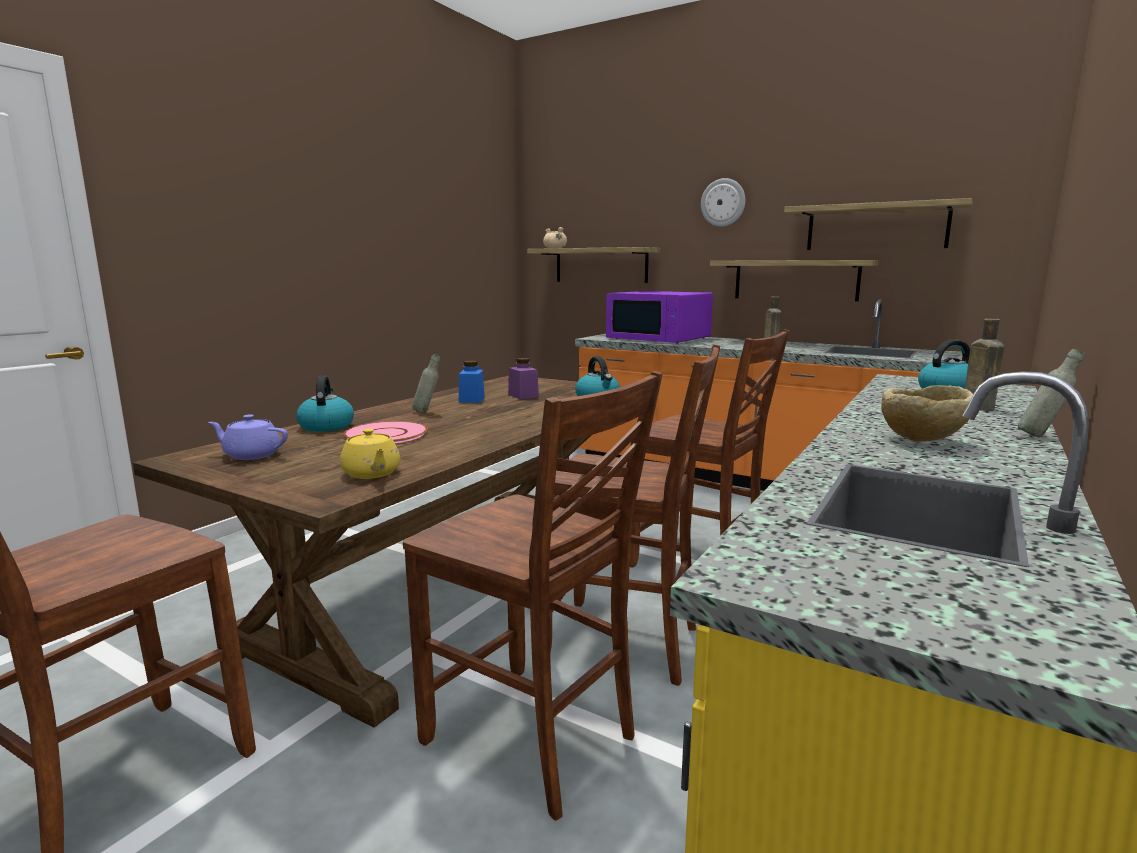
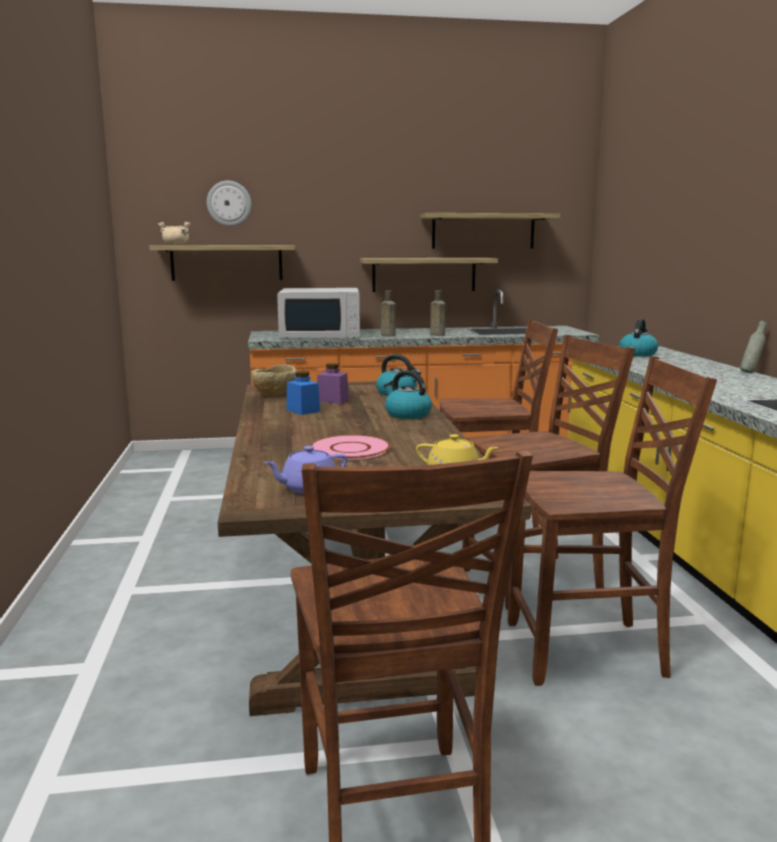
camera: 40 degrees left, 0 degrees up
kettle [296,375,354,432] -> kettle moved to [384,370,432,419]
grey bottle [412,354,440,413] -> none
purple microwave [606,291,713,344] -> white microwave [277,288,360,338]
wall clock [701,178,745,227] -> wall clock moved to [207,181,251,226]
beige bowl [881,385,973,442] -> beige bowl moved to [252,364,297,397]
brown bottle [965,319,1004,411] -> brown bottle moved to [381,291,396,336]

